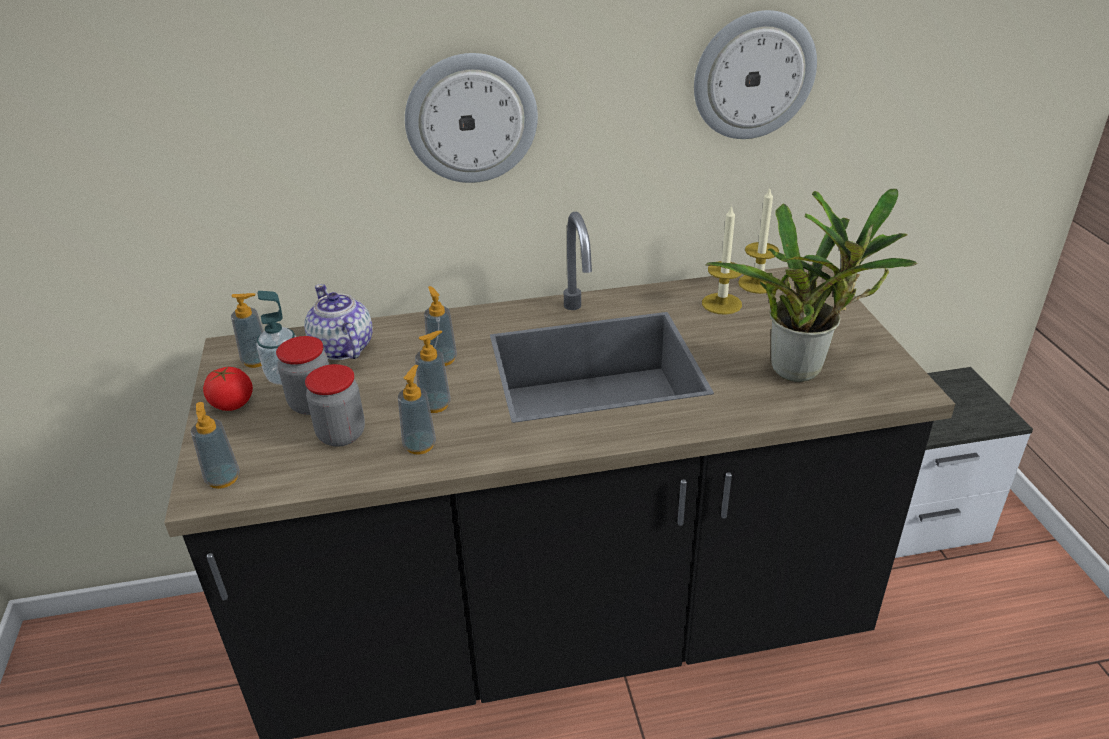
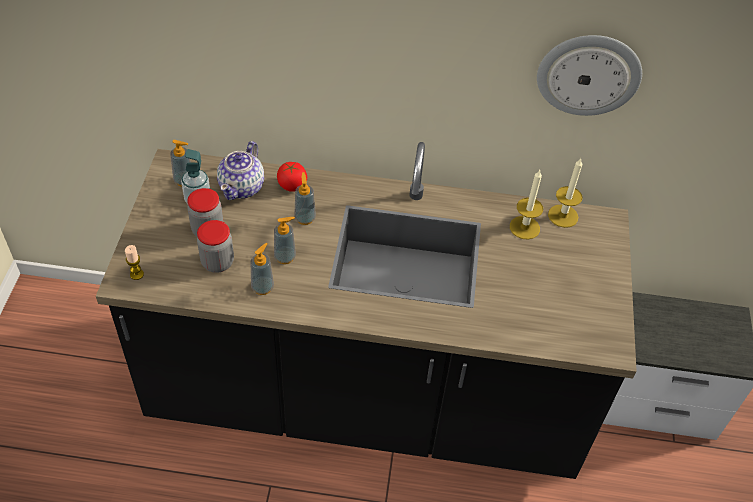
camera: 15 degrees right, 15 degrees up
soap dispenser [191,402,240,489] -> candle [125,245,144,280]
tomato [203,366,253,411] -> tomato moved to [277,162,307,192]
teapot [304,284,373,360] -> teapot turned 150 degrees counterclockwise [217,141,264,200]
wall clock [405,53,538,183] -> none
potted plant [706,189,917,382] -> none

